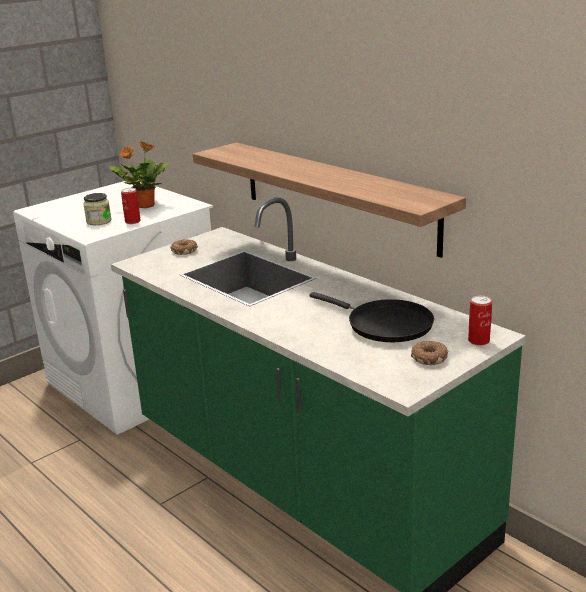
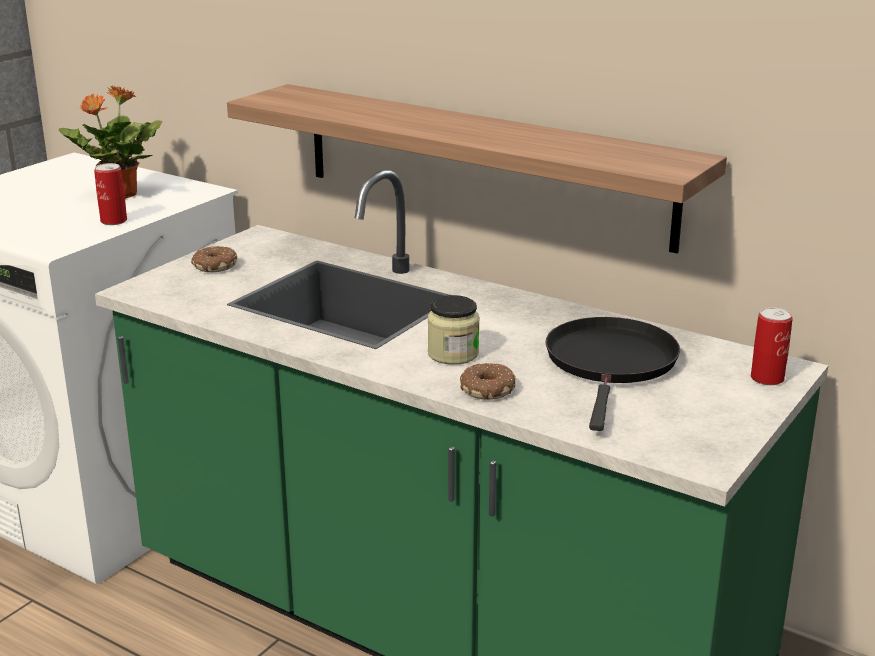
camera: 15 degrees left, 0 degrees up
jar [83,193,111,225] -> jar moved to [428,295,480,365]
black frying pan [309,292,434,342] -> black frying pan turned 105 degrees counterclockwise [546,317,680,431]
donut [411,341,448,365] -> donut moved to [460,363,516,400]

